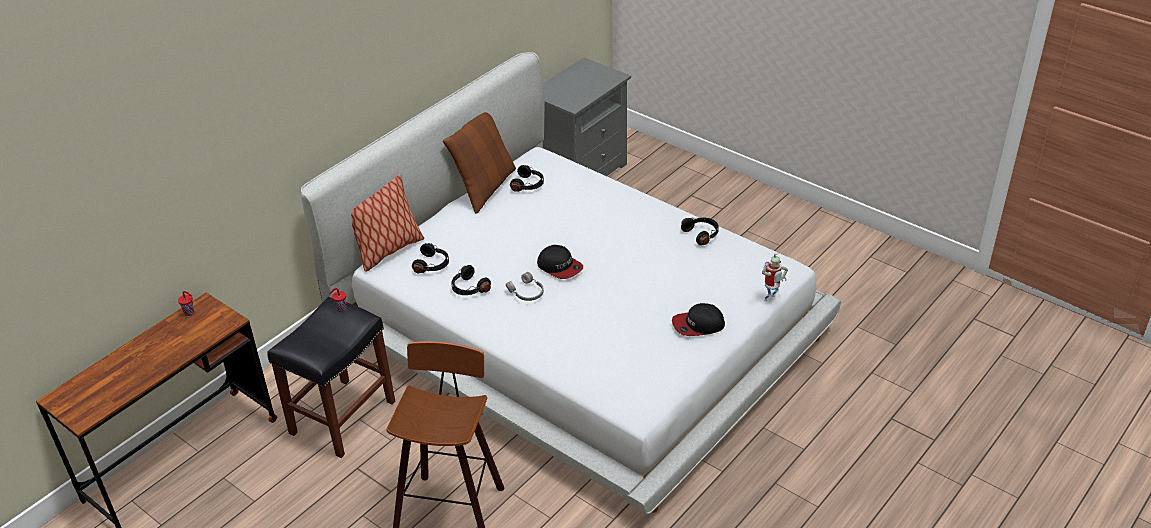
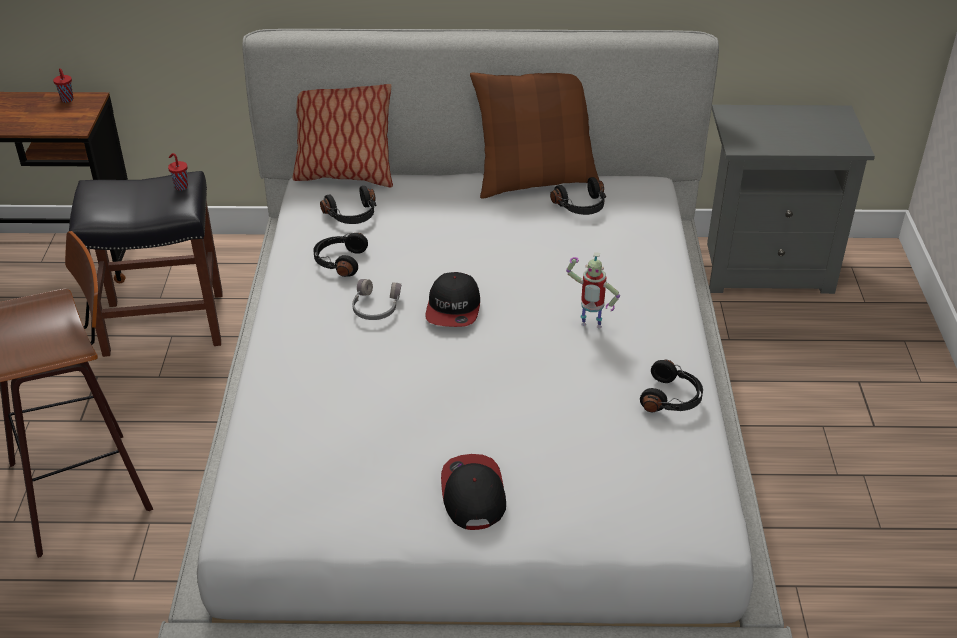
camera: 50 degrees right, 0 degrees up
cap [672,303,725,336] -> cap turned 45 degrees clockwise [441,454,506,530]
toy robot [762,251,788,301] -> toy robot moved to [566,252,620,329]

